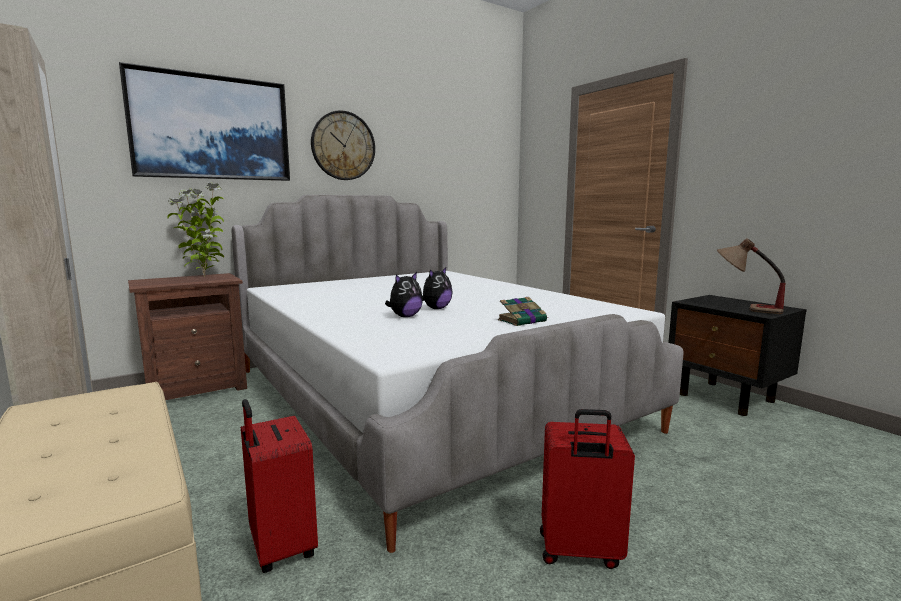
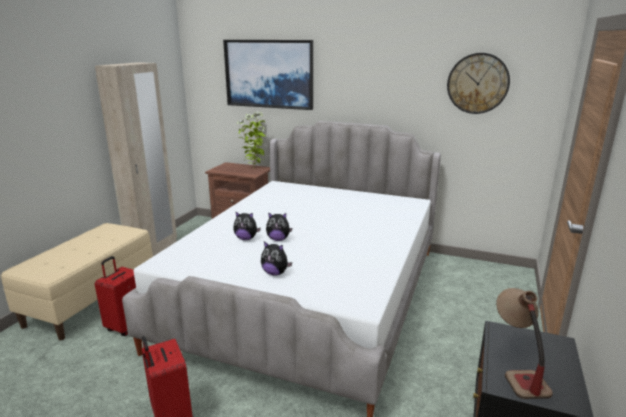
camera: 55 degrees right, 10 degrees up
wall clock [311,110,375,180] -> wall clock moved to [447,53,510,114]
book [498,297,548,326] -> plush toy [261,241,292,276]

